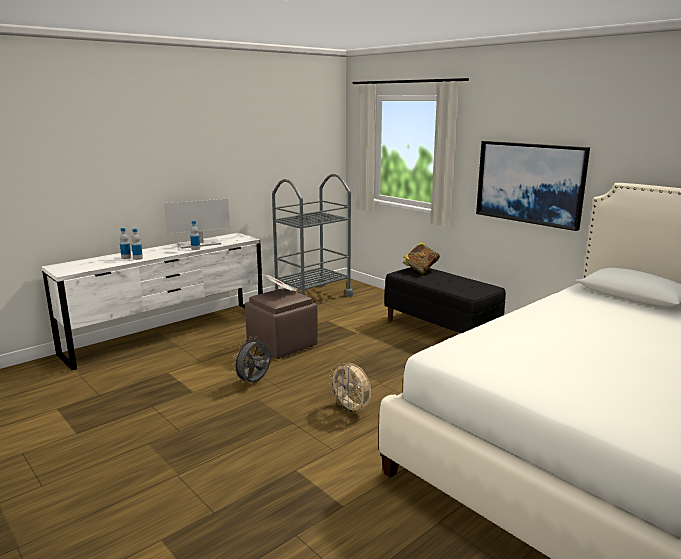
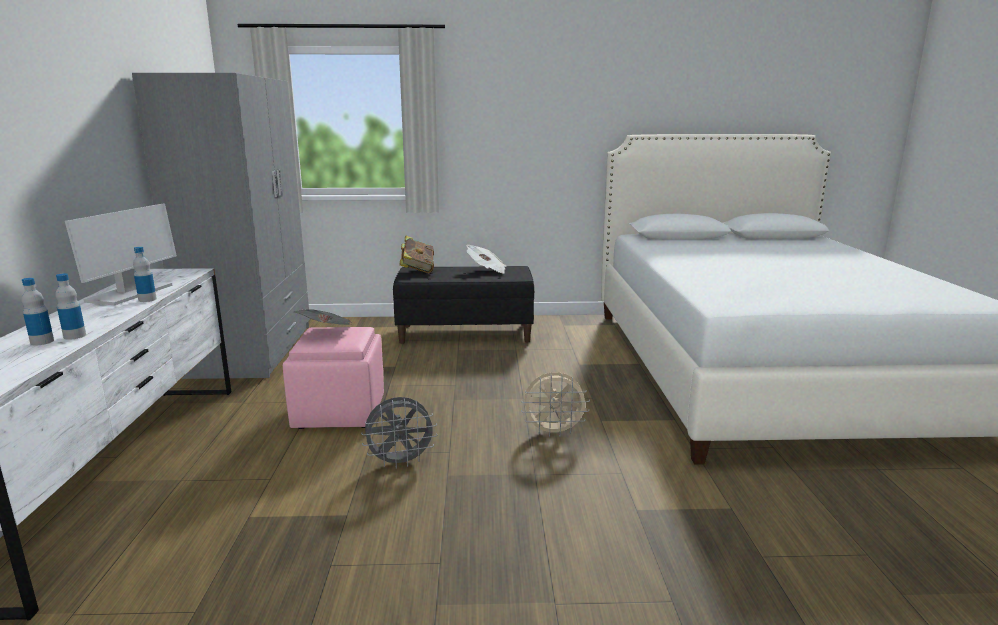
camera: 50 degrees left, 0 degrees up
grey fan [232,336,271,383] -> grey fan turned 90 degrees counterclockwise [361,397,437,469]
brown ottoman [245,288,318,359] -> pink ottoman [283,327,384,429]
grey cart [272,174,353,297] -> grey wardrobe [132,73,310,379]
picture [476,141,590,231] -> none
none -> newspaper [467,245,506,274]

